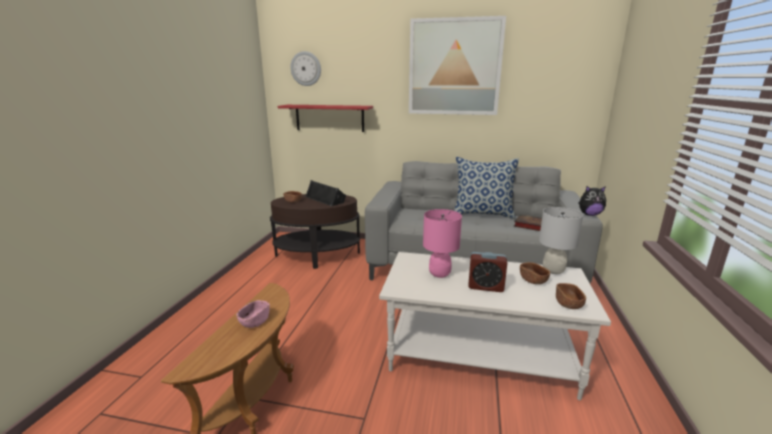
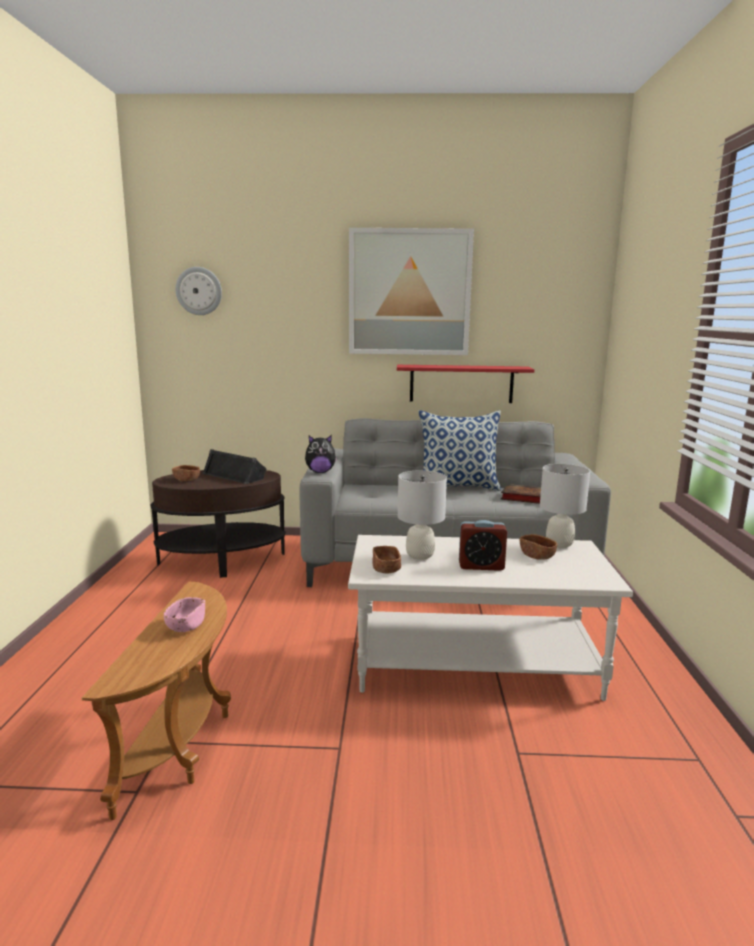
camera: 10 degrees left, 5 degrees down
red shelf [278,105,373,132] -> red shelf moved to [397,365,534,403]
pink table lamp [423,209,462,278] -> grey table lamp [398,470,447,560]
brown bowl [556,283,586,309] -> brown bowl moved to [372,546,401,574]
plush toy [579,186,606,216] -> plush toy moved to [305,435,338,473]

